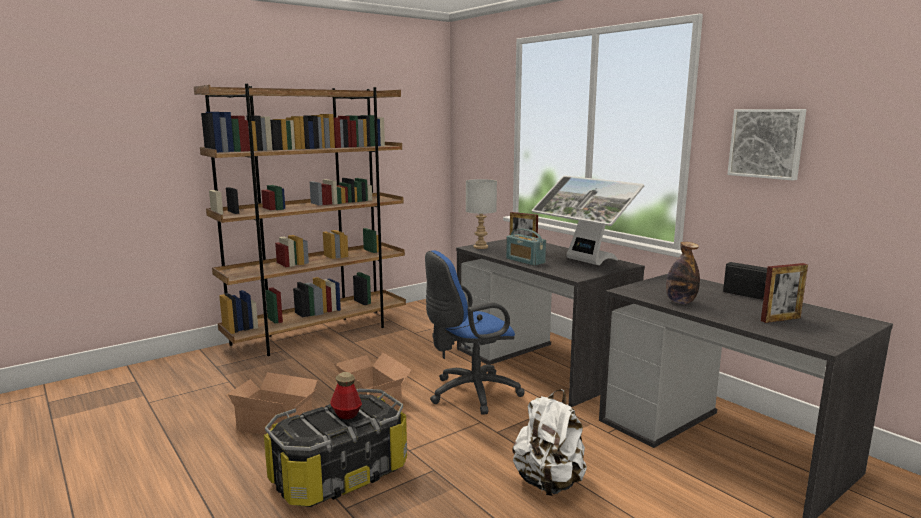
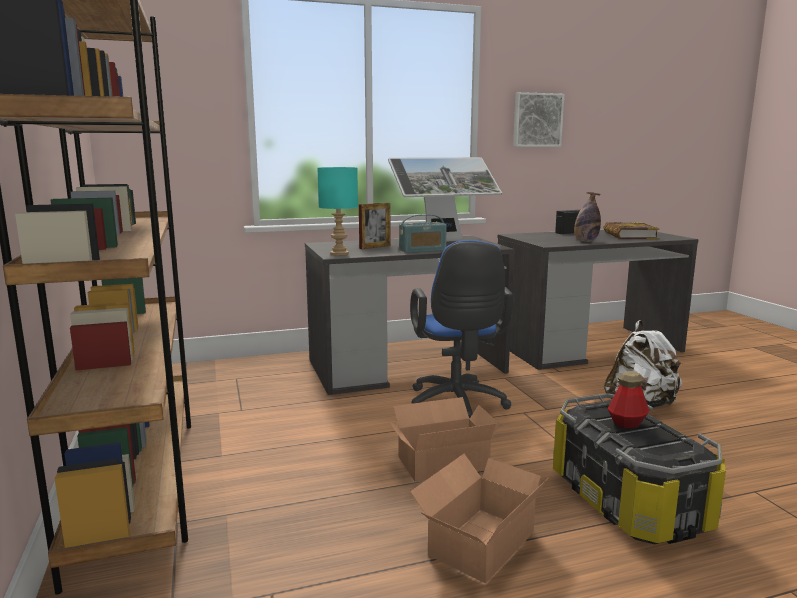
camera: 70 degrees left, 0 degrees up
grey table lamp [466,179,497,249] -> turquoise table lamp [318,167,358,256]
picture frame [761,263,808,323] -> book [603,222,659,239]

